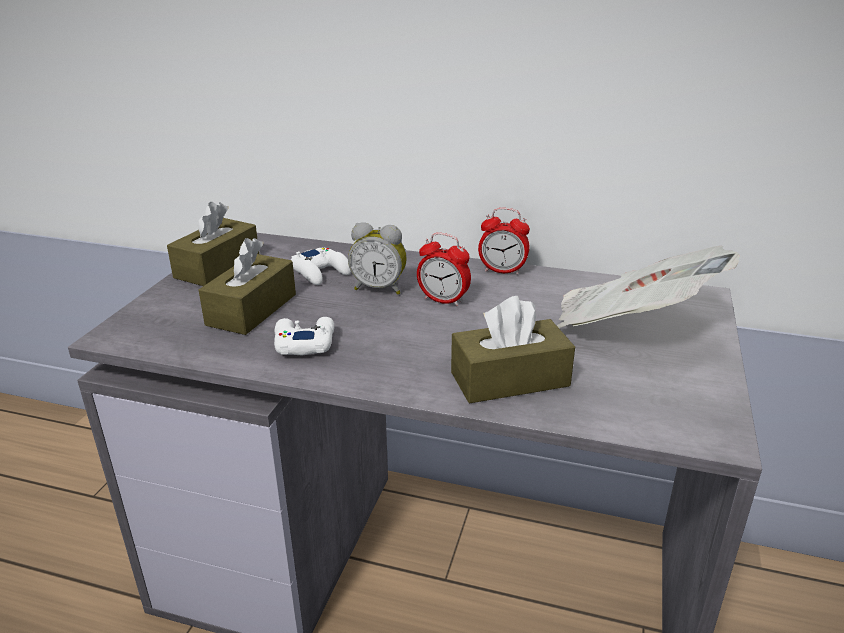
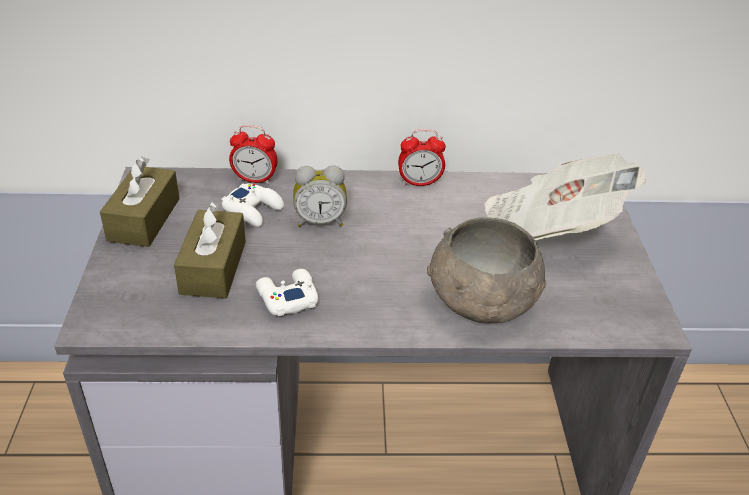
camera: 20 degrees left, 10 degrees up
alarm clock [417,233,471,306] -> alarm clock moved to [229,125,278,184]
brown tissue box [451,296,575,403] -> grey bowl [427,217,547,324]

